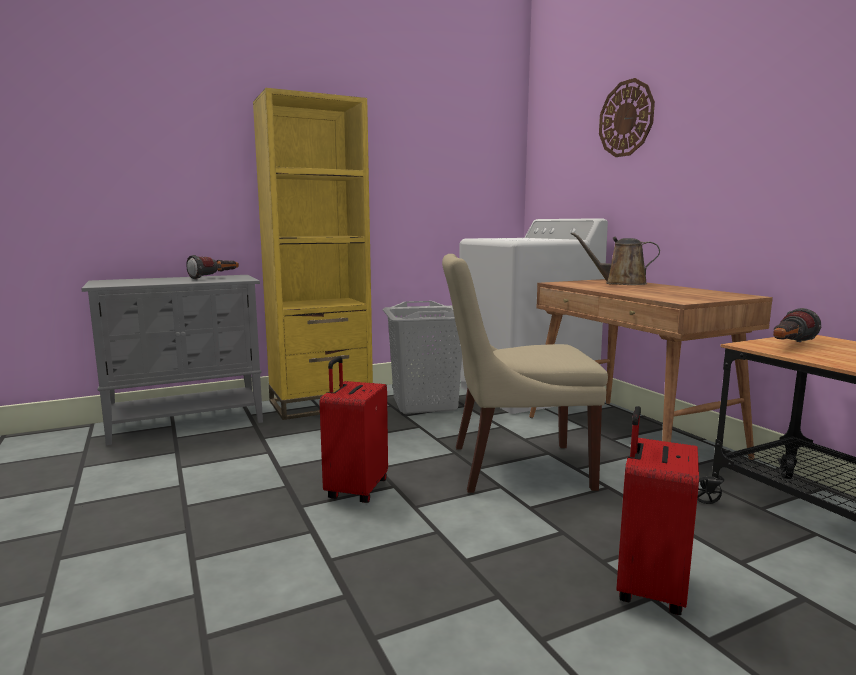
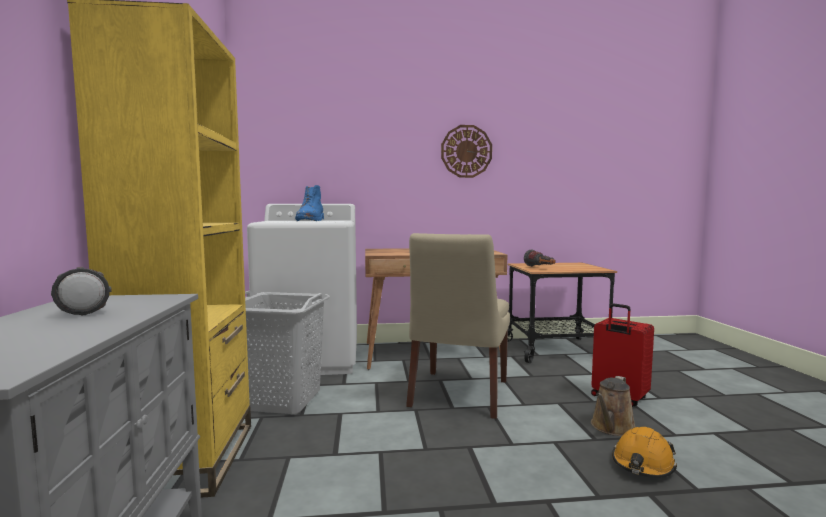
camera: 70 degrees left, 5 degrees down
red suitcase [319,357,388,503] -> none
brown watering can [571,232,660,285] -> brown watering can moved to [591,376,636,436]
wall clock [599,78,655,157] -> wall clock moved to [441,125,492,178]
none -> blue boot [295,185,324,221]
none -> orange hard hat [612,427,677,478]

